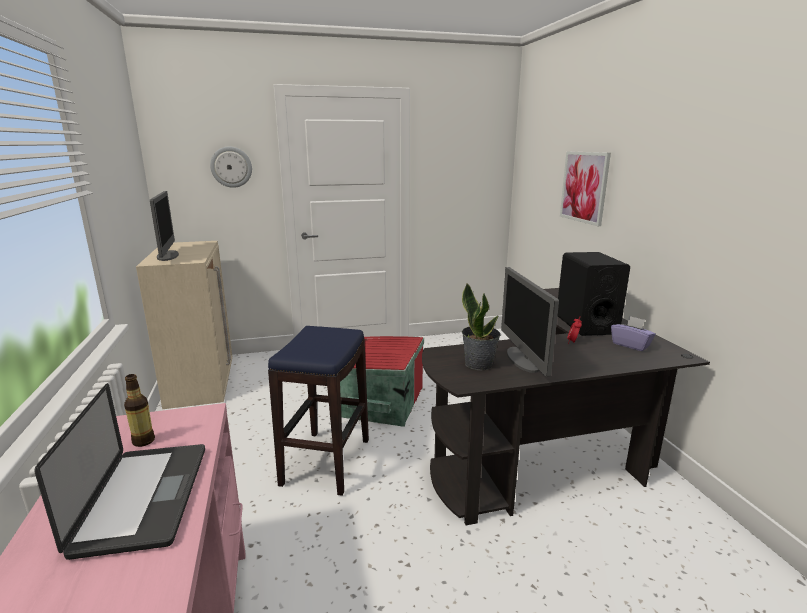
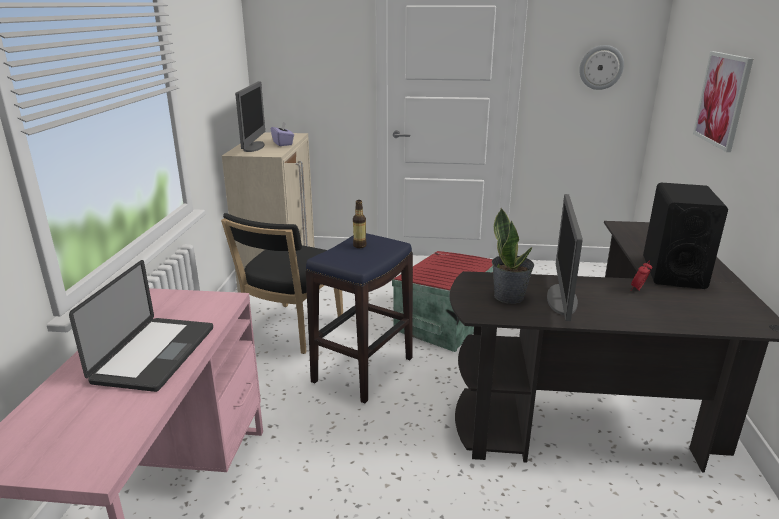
camera: 20 degrees right, 5 degrees up
bottle [124,374,155,447] -> bottle moved to [353,200,367,248]
wall clock [210,147,252,188] -> wall clock moved to [579,45,624,90]
purple tissue box [611,316,656,351] -> purple tissue box moved to [271,122,294,146]
none -> black chair [221,213,343,354]

